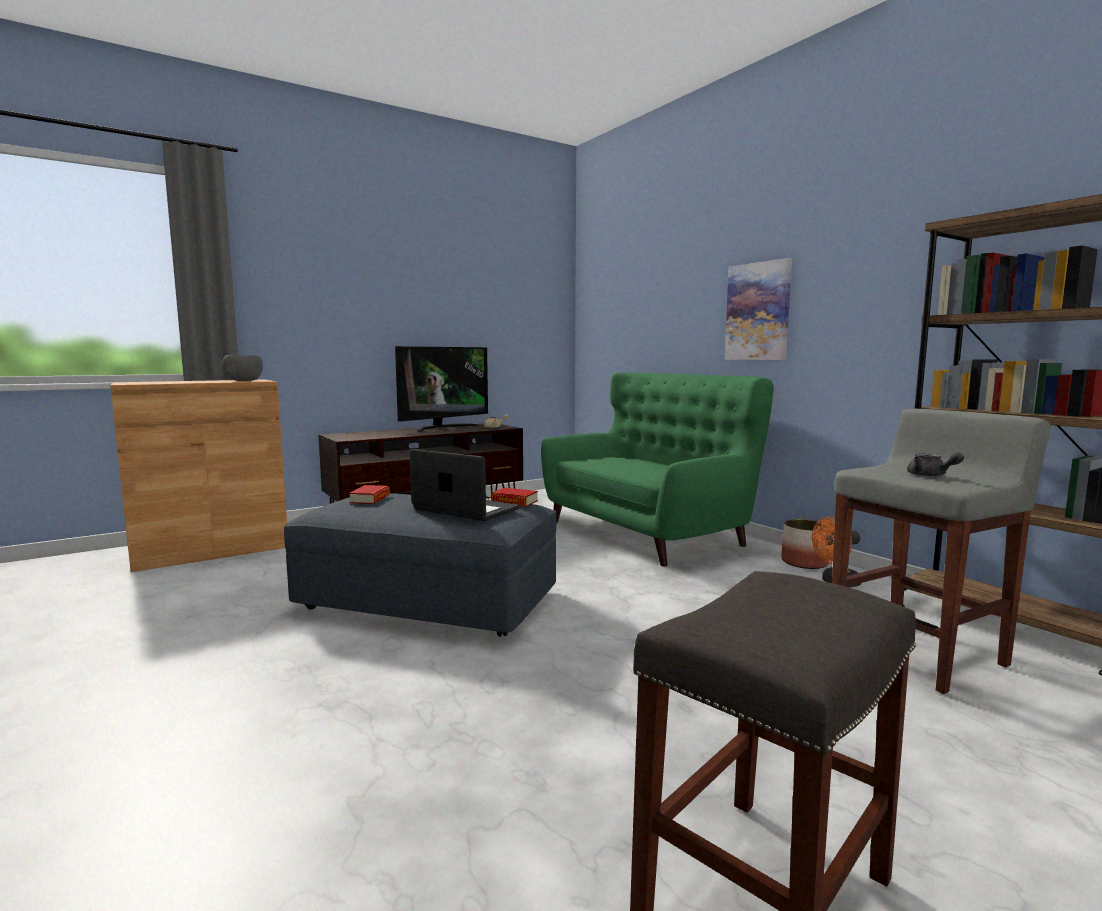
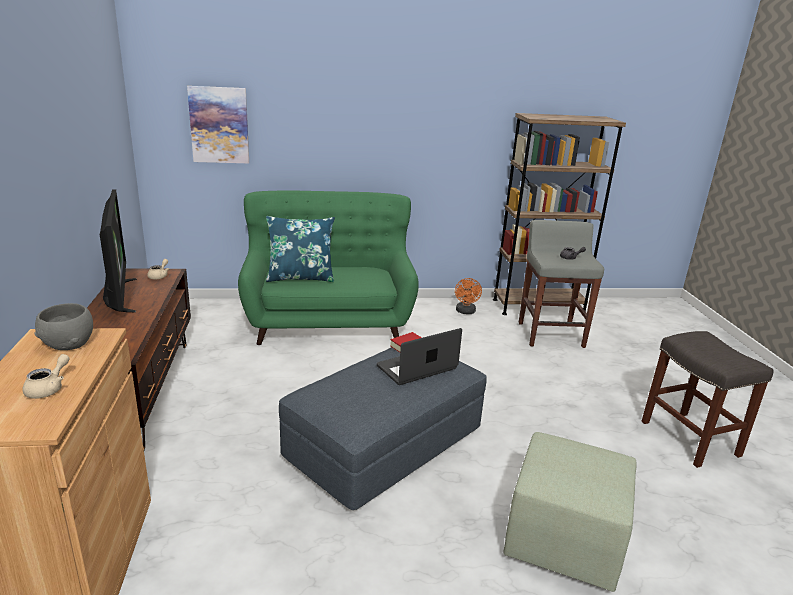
camera: 65 degrees left, 15 degrees up
book [349,485,390,504] -> none
picture [725,258,792,360] -> picture moved to [187,86,249,163]
planter [781,519,829,569] -> none
none -> beige teapot [22,354,70,399]
none -> blue pillow [266,216,335,282]
none -> green ottoman [504,432,637,592]

